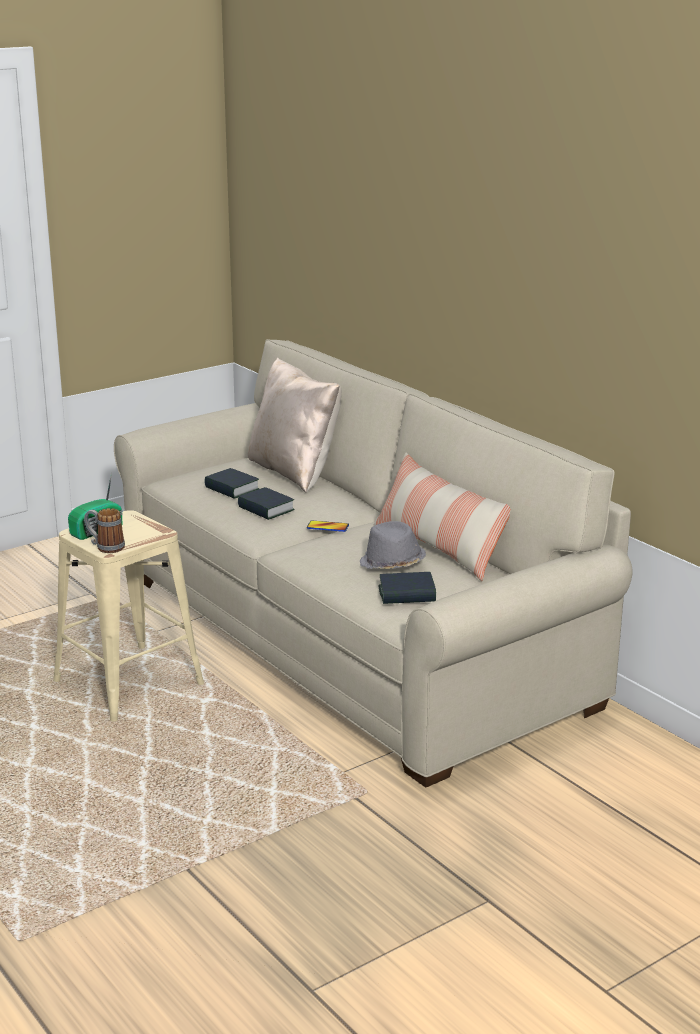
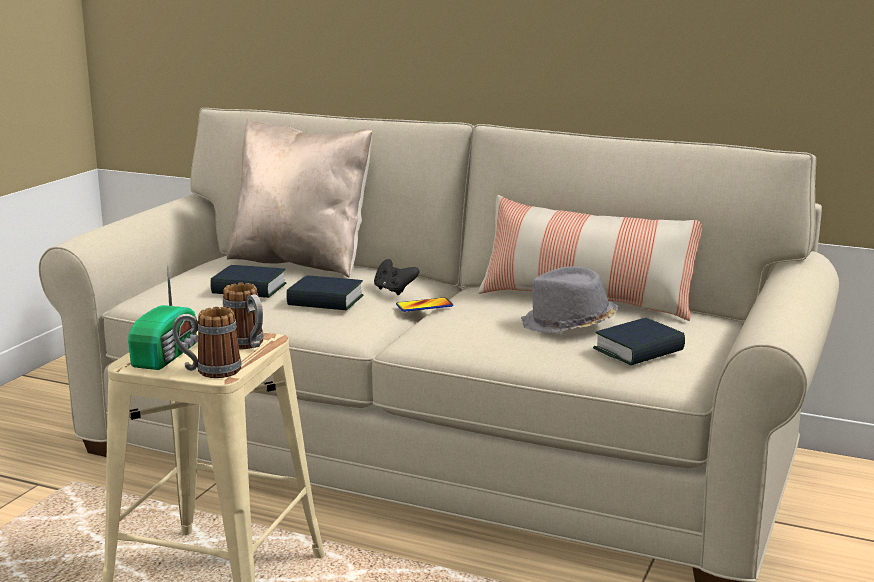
camera: 30 degrees left, 5 degrees down
none -> mug [223,283,264,349]
none -> black game controller [374,259,419,295]

